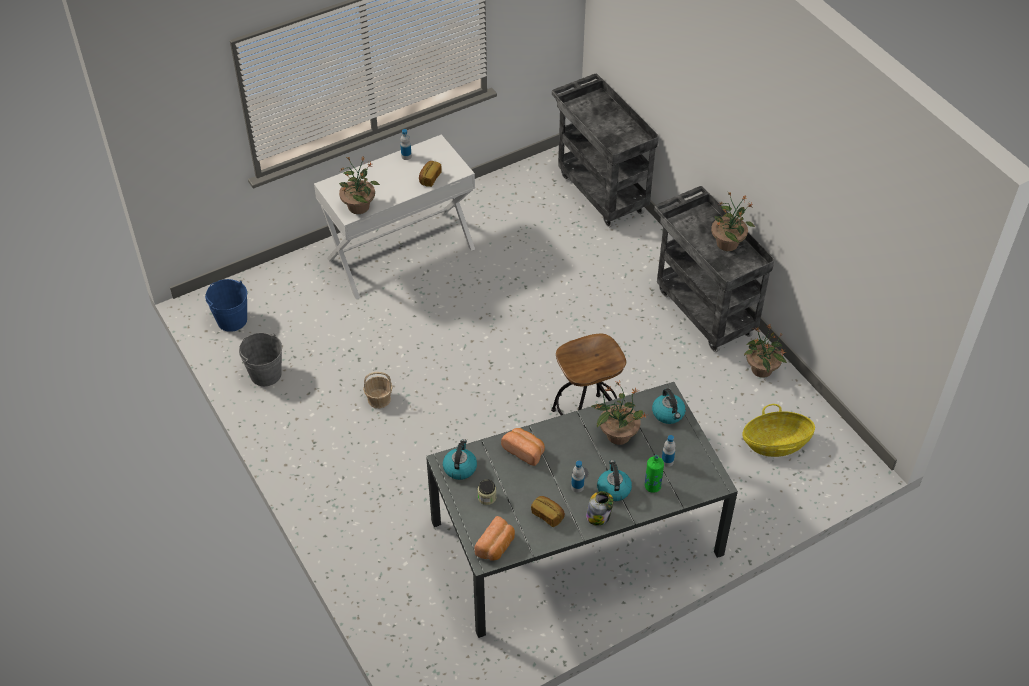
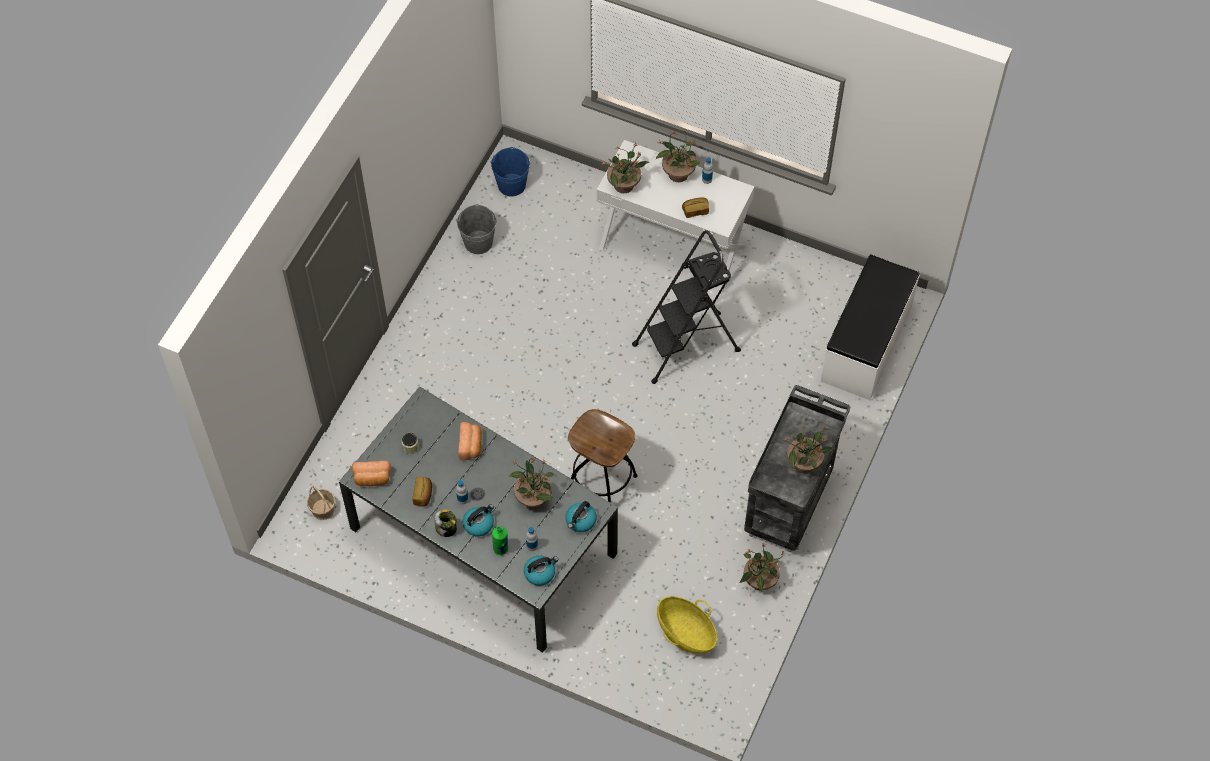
camera: 55 degrees right, 10 degrees up
basket [363,372,393,408] -> basket moved to [307,486,335,520]
kettle [443,439,477,480] -> kettle moved to [524,555,558,586]
black cart [552,74,659,227] -> white bench [821,255,920,400]
none -> step ladder [632,230,741,384]
none -> potted plant [656,130,700,182]

